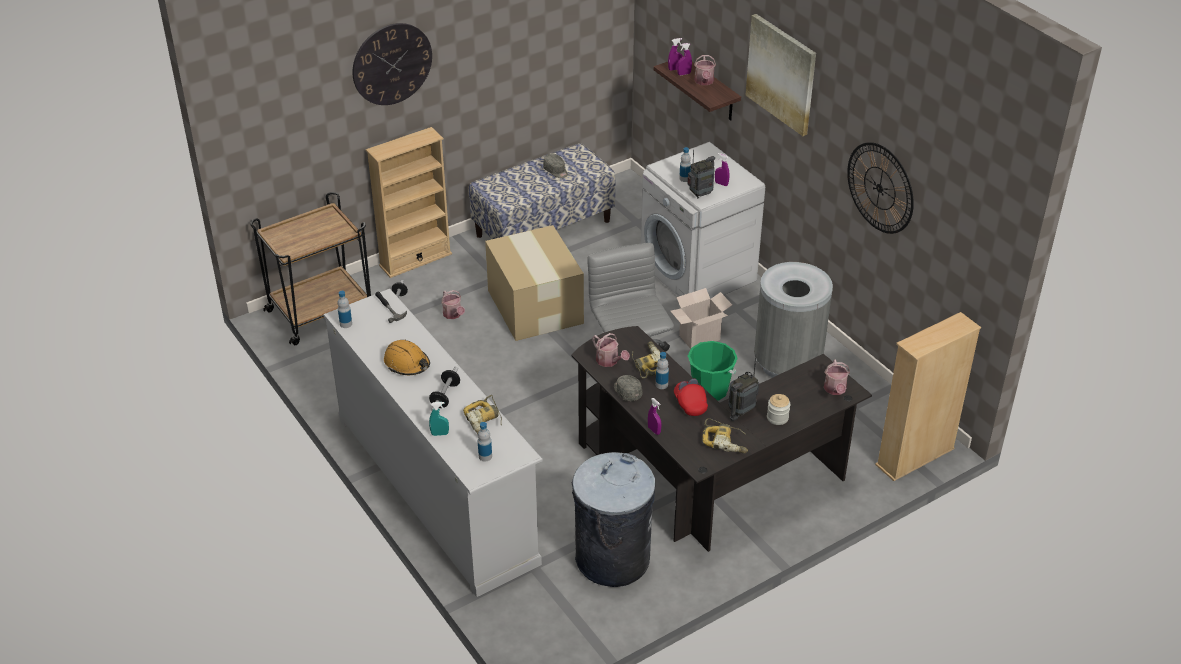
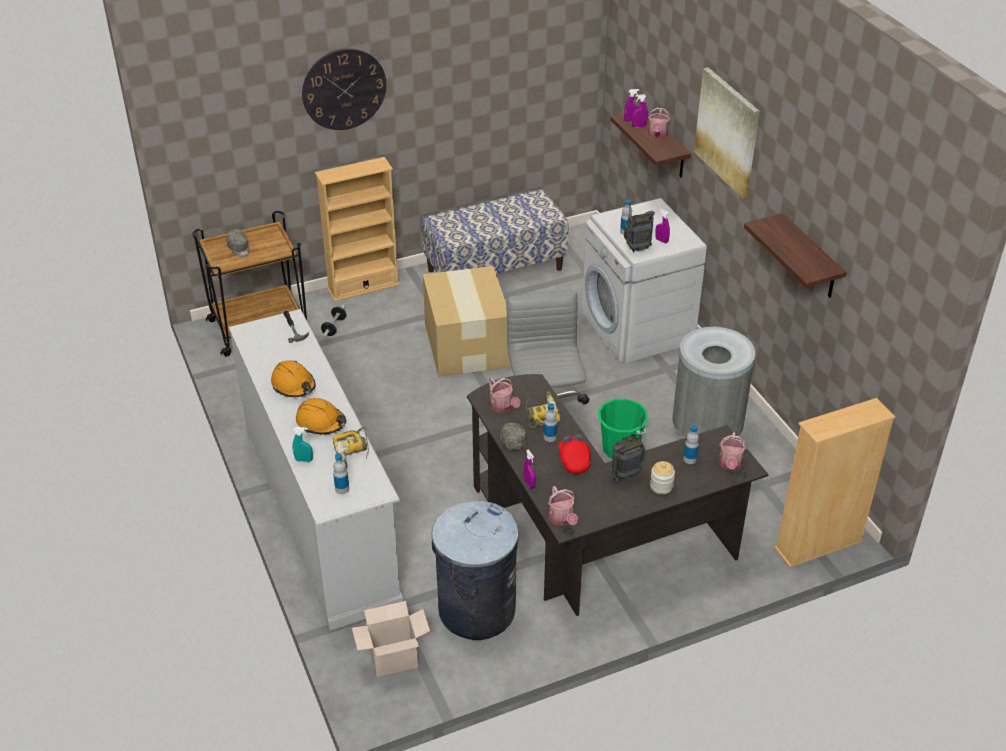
camera: 10 degrees right, 0 degrees up
bottle [338,291,352,328] -> bottle moved to [683,425,699,464]
dumbbell [429,366,460,411] -> orange hard hat [296,398,346,434]
watering can [441,290,465,319] -> watering can moved to [548,486,578,526]
grey cap [543,154,568,178] -> grey cap moved to [226,229,250,257]
cardboard box [670,288,732,349] -> cardboard box moved to [352,601,430,677]
power drill [702,418,748,453] -> none
wall clock [847,142,914,234] -> shelf [744,213,846,297]

